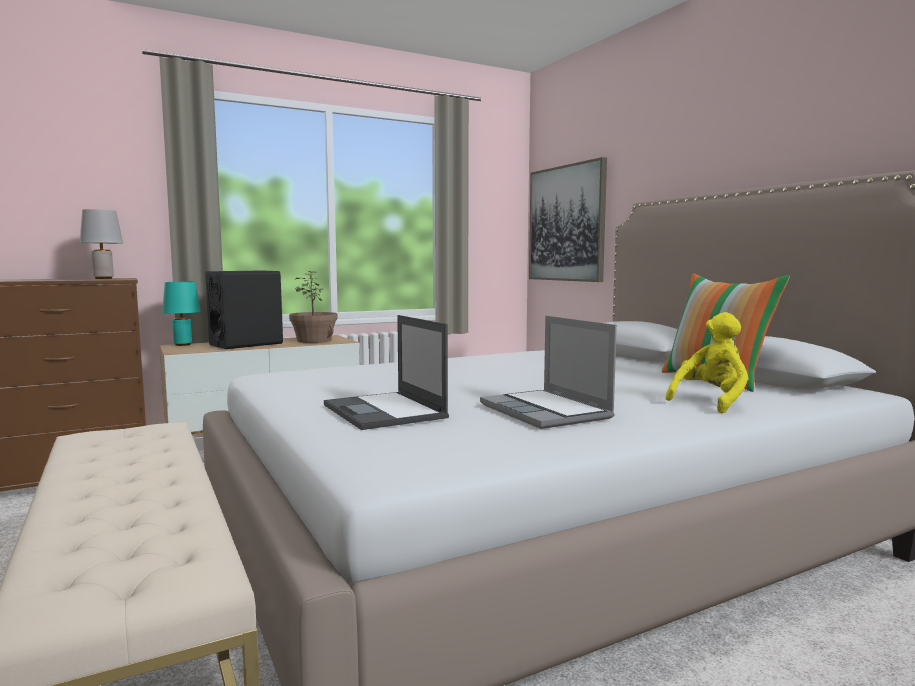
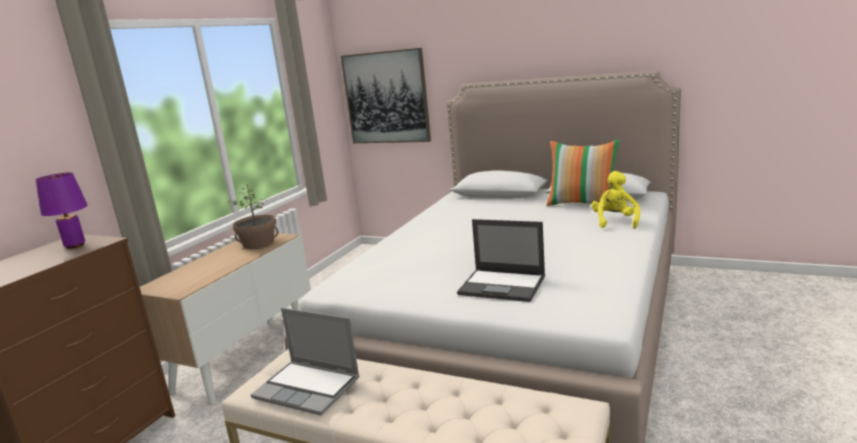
camera: 35 degrees left, 10 degrees up
grey table lamp [80,209,123,279] -> purple table lamp [36,172,88,249]
turquoise table lamp [162,282,201,346] -> none
black speaker [205,270,283,349] -> none
laptop [480,316,617,429] -> laptop moved to [251,308,360,416]

